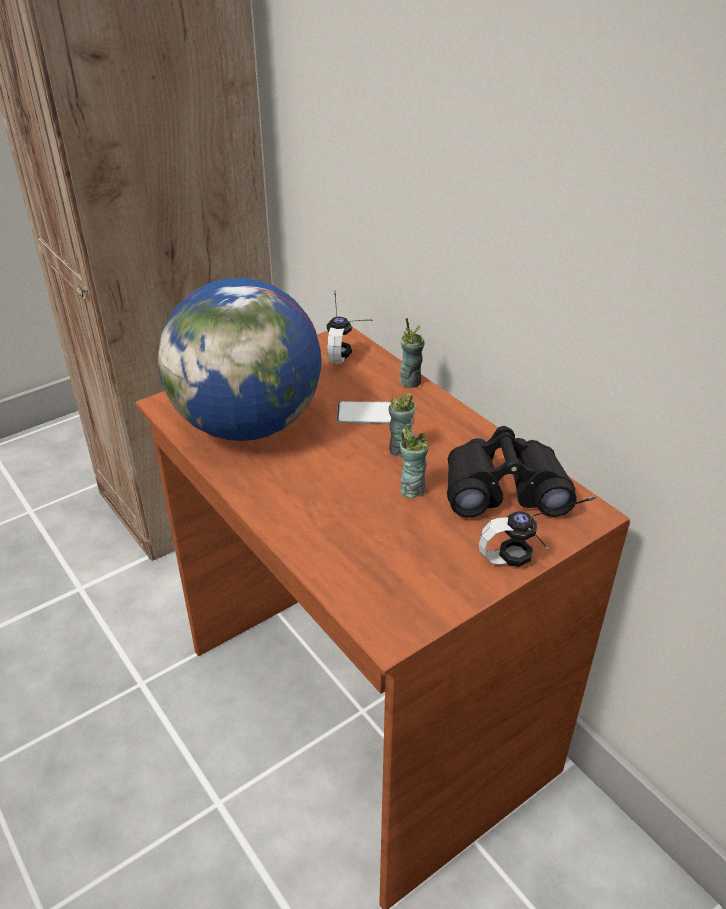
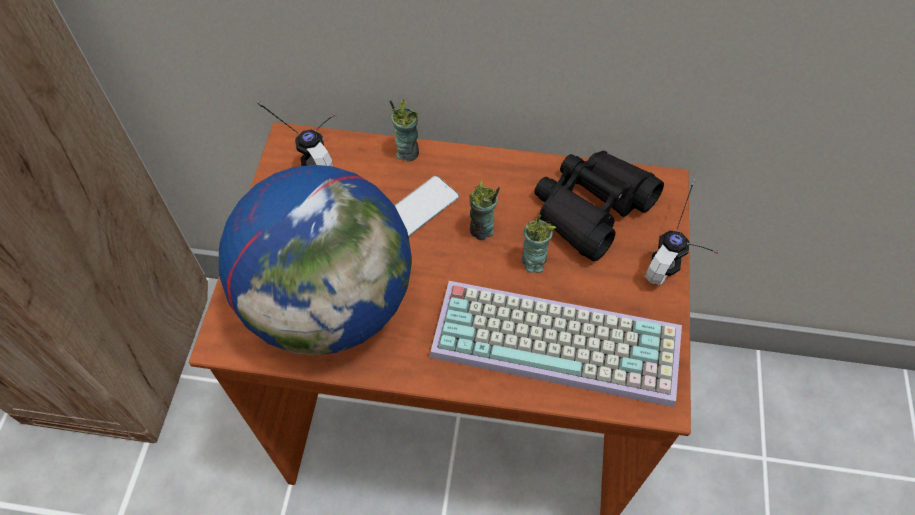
camera: 45 degrees left, 20 degrees up
none -> keyboard [429,281,682,407]

